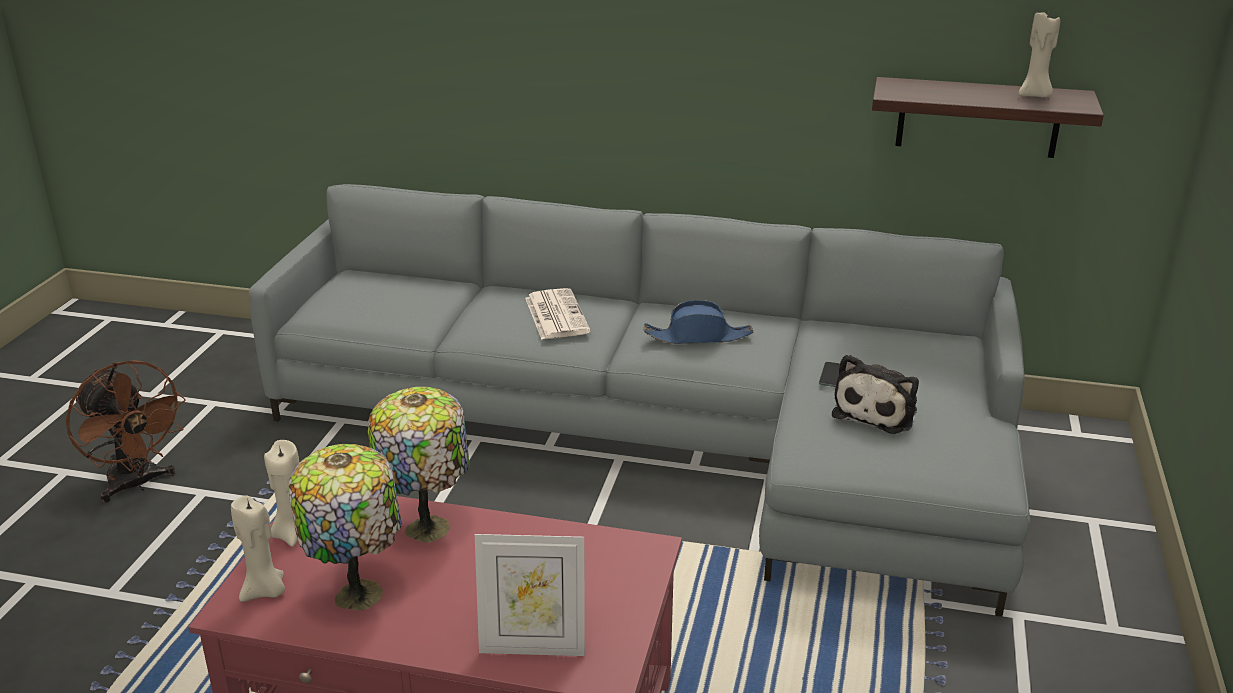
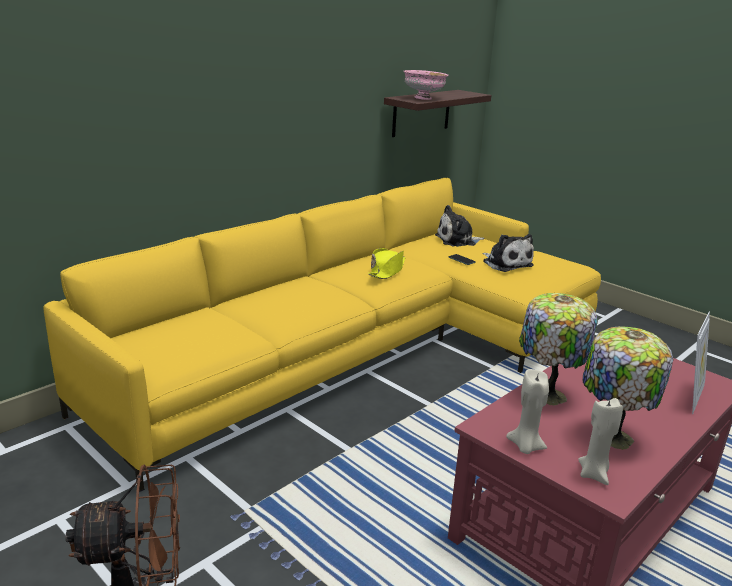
camera: 60 degrees left, 5 degrees down
grey sofa [249,184,1030,617] -> yellow sofa [43,178,601,492]
newspaper [525,288,591,340] -> none
blue hat [643,300,754,344] -> yellow hat [368,248,405,279]
beige candle [1019,12,1060,98] -> none
none -> pink bowl [404,70,448,100]
none -> plush toy [435,205,485,247]

